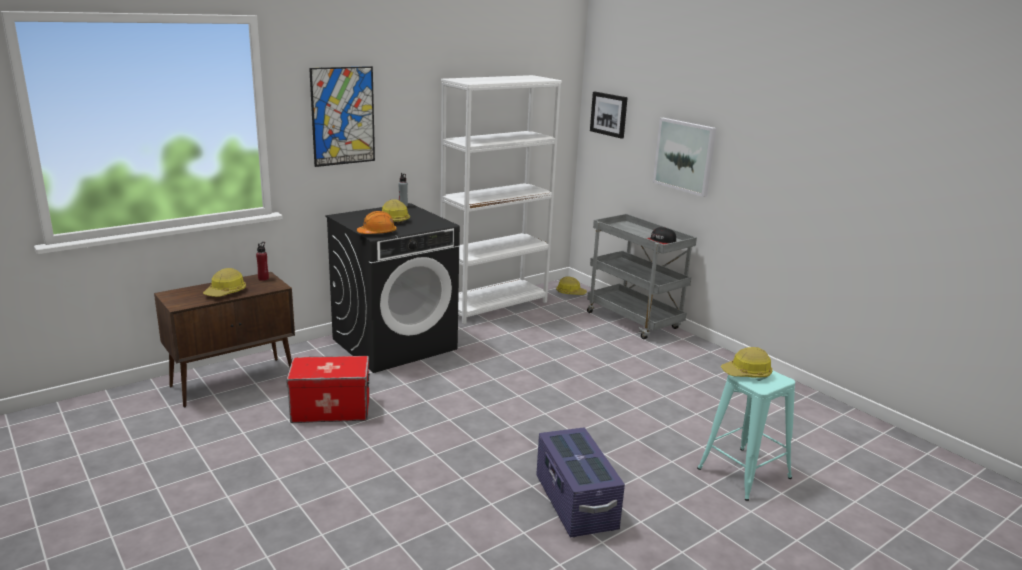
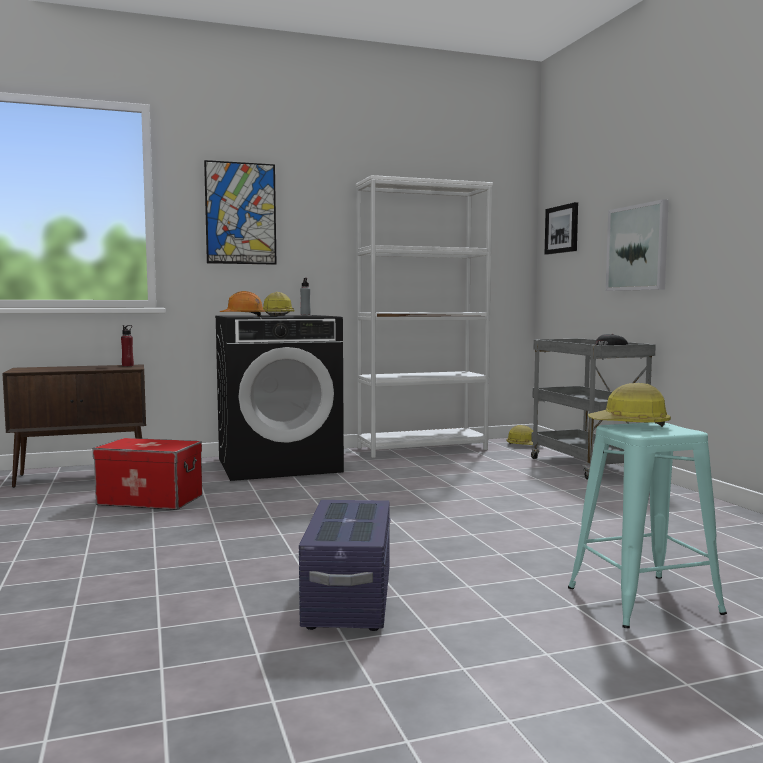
camera: 20 degrees right, 15 degrees down
hard hat [203,268,246,297] -> none

